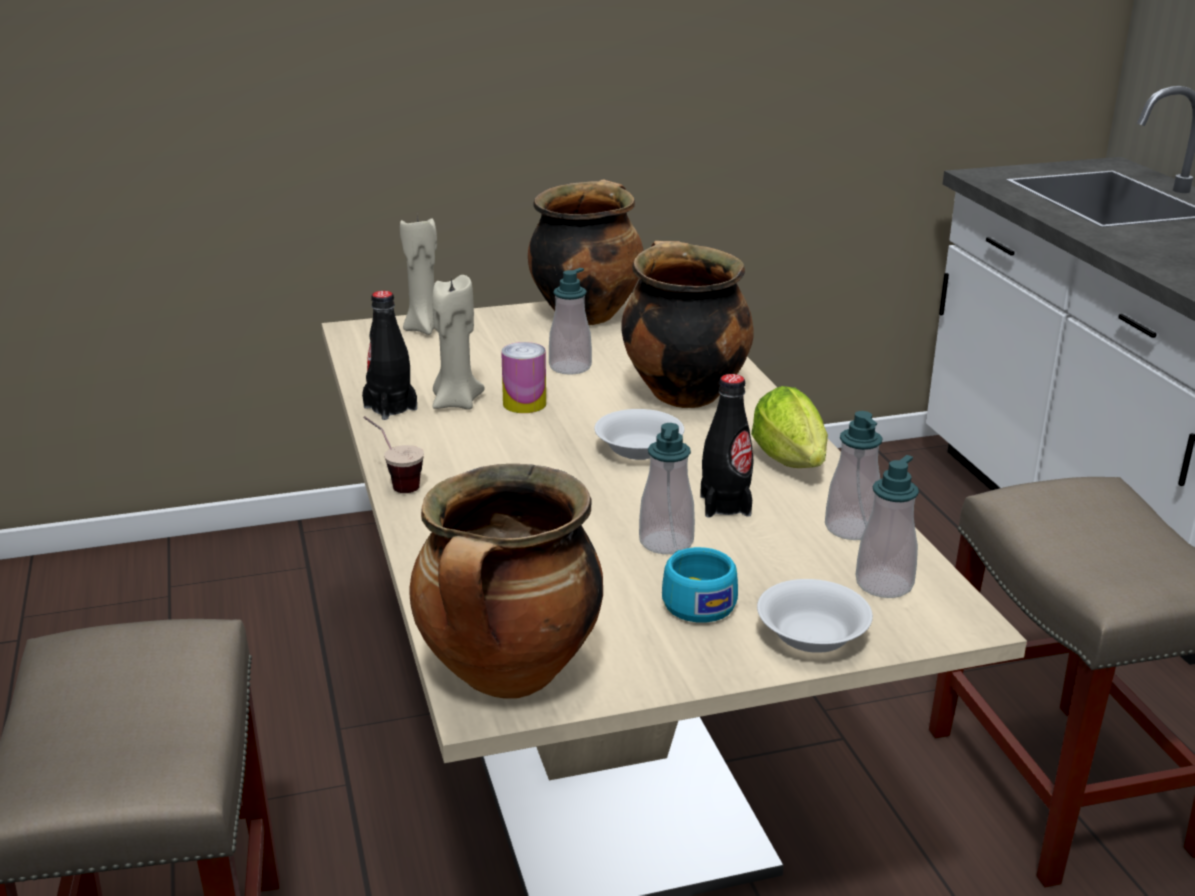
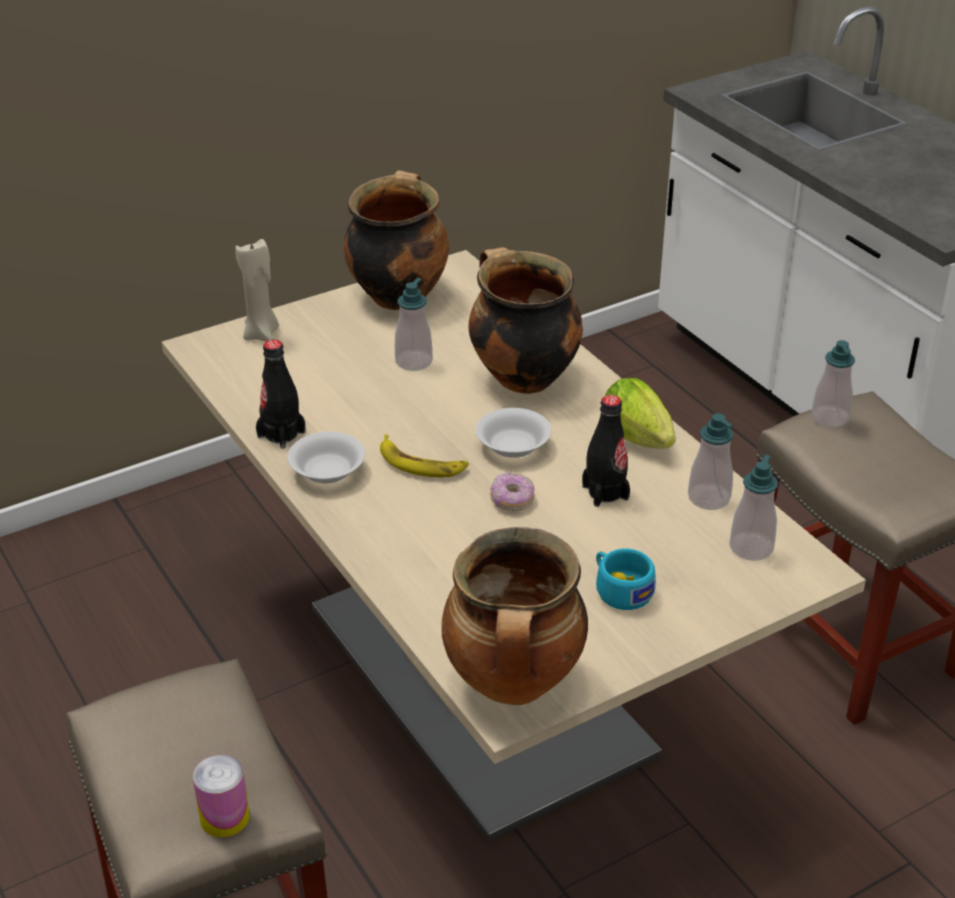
camera: 15 degrees left, 10 degrees up
cup [363,416,424,493] -> none
beige candle [432,275,484,410] -> none
can [501,342,546,413] -> can moved to [193,755,249,838]
soap dispenser [639,423,695,554] -> soap dispenser moved to [812,340,855,427]
white bowl [757,579,873,653] -> white bowl moved to [288,432,365,483]
none -> banana [380,434,469,478]
none -> donut [490,473,535,511]

